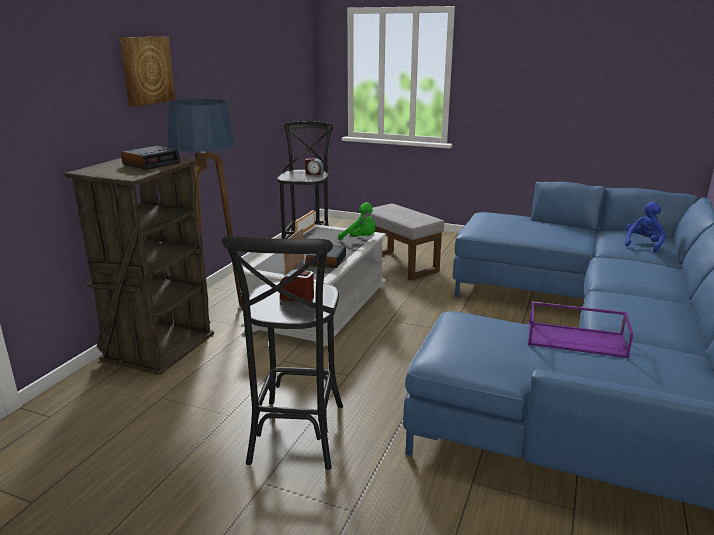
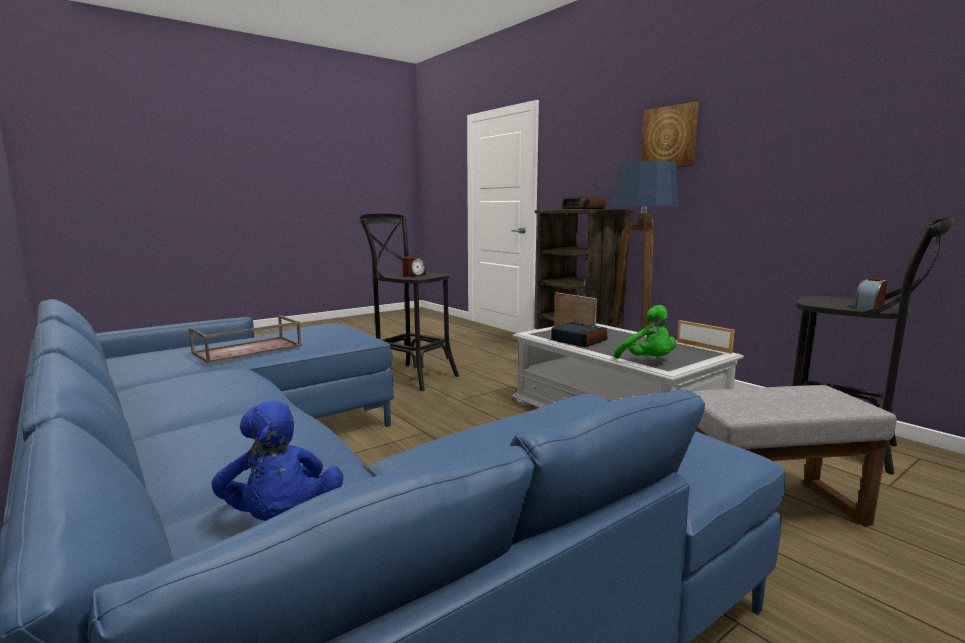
camera: 120 degrees right, 10 degrees down
green plush toy [338,202,375,240] -> green plush toy turned 90 degrees counterclockwise [614,305,676,359]
purple tray [528,301,633,358] -> brown tray [189,315,302,363]

